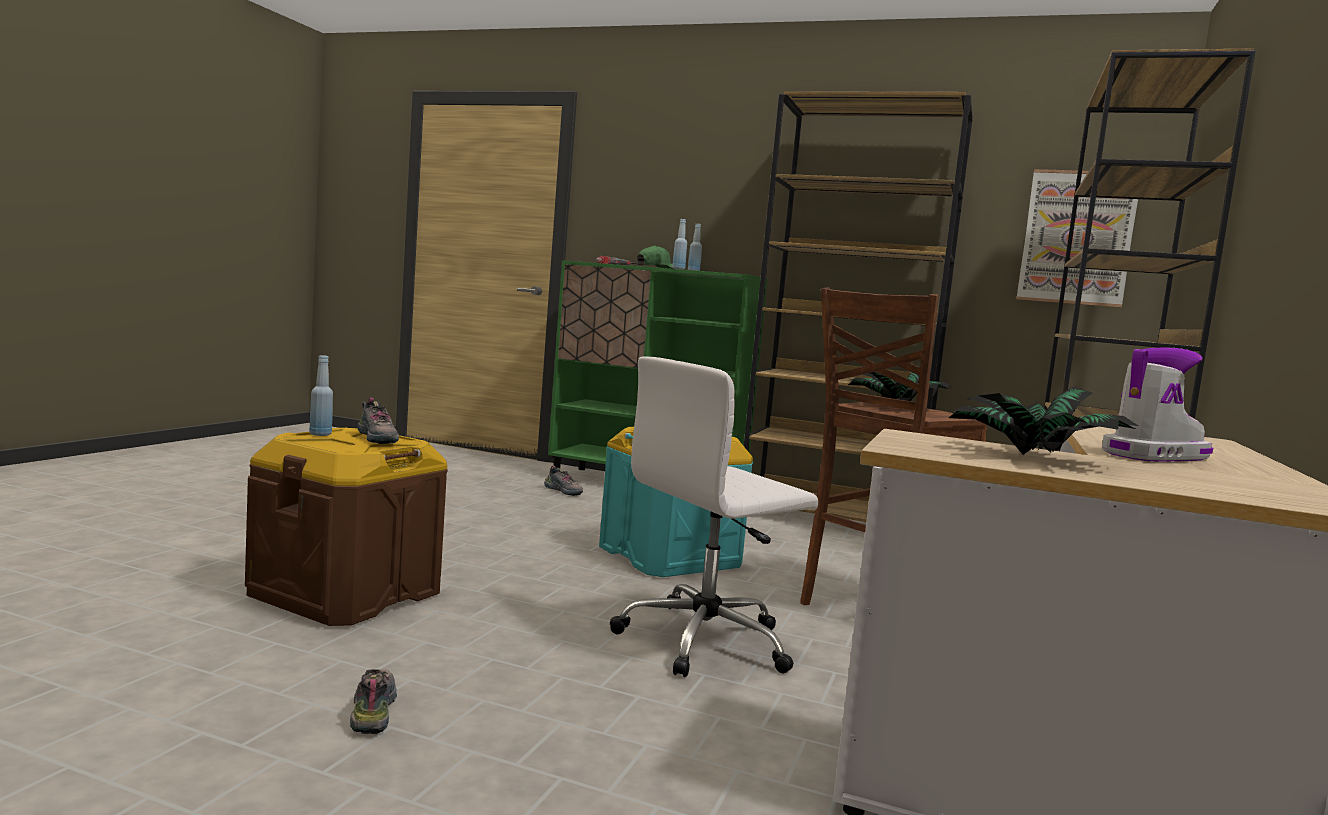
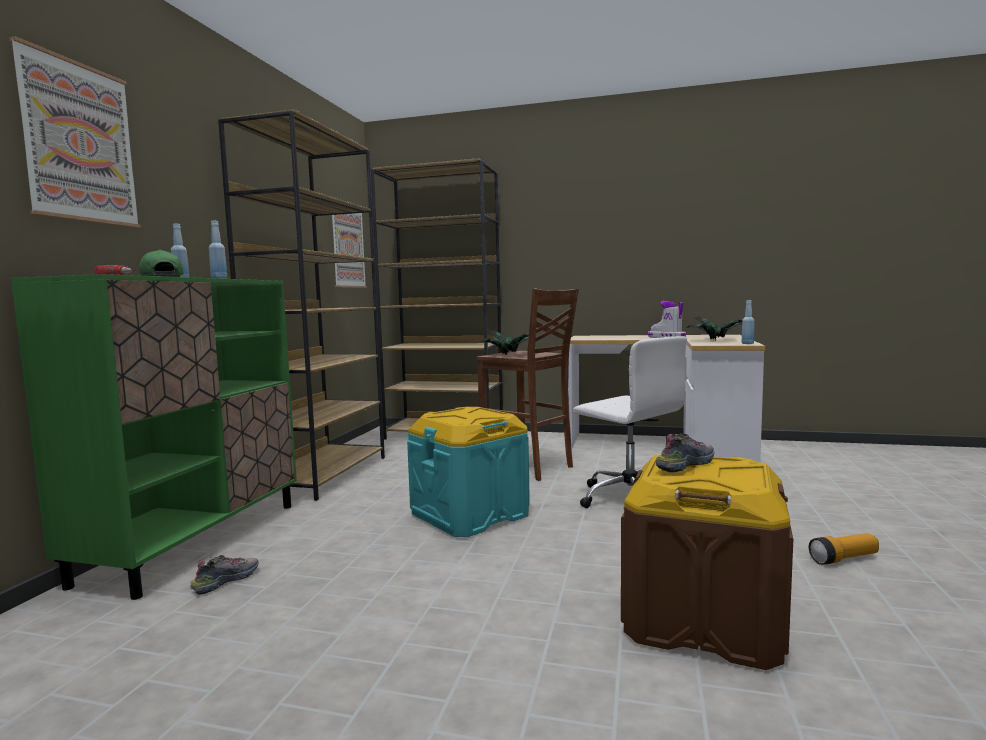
camera: 95 degrees left, 0 degrees up
blue bottle [309,355,333,436] -> blue bottle moved to [741,300,755,344]
shoe [350,669,397,734] -> flashlight [809,533,879,565]
none -> picture [9,36,141,228]

